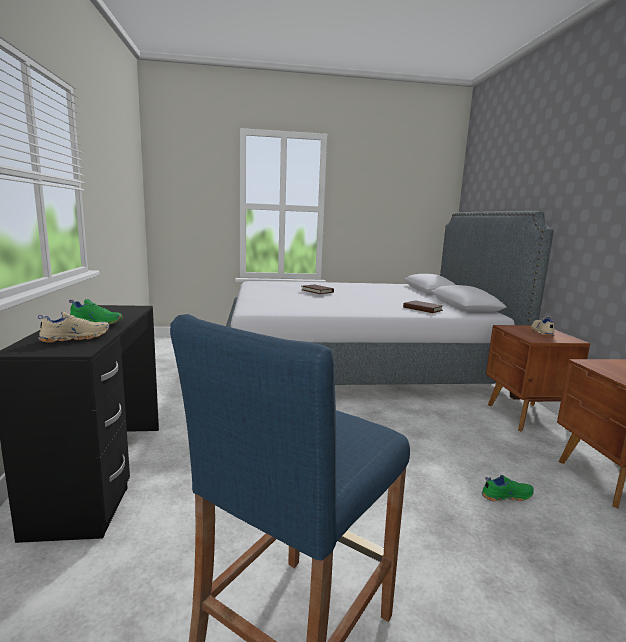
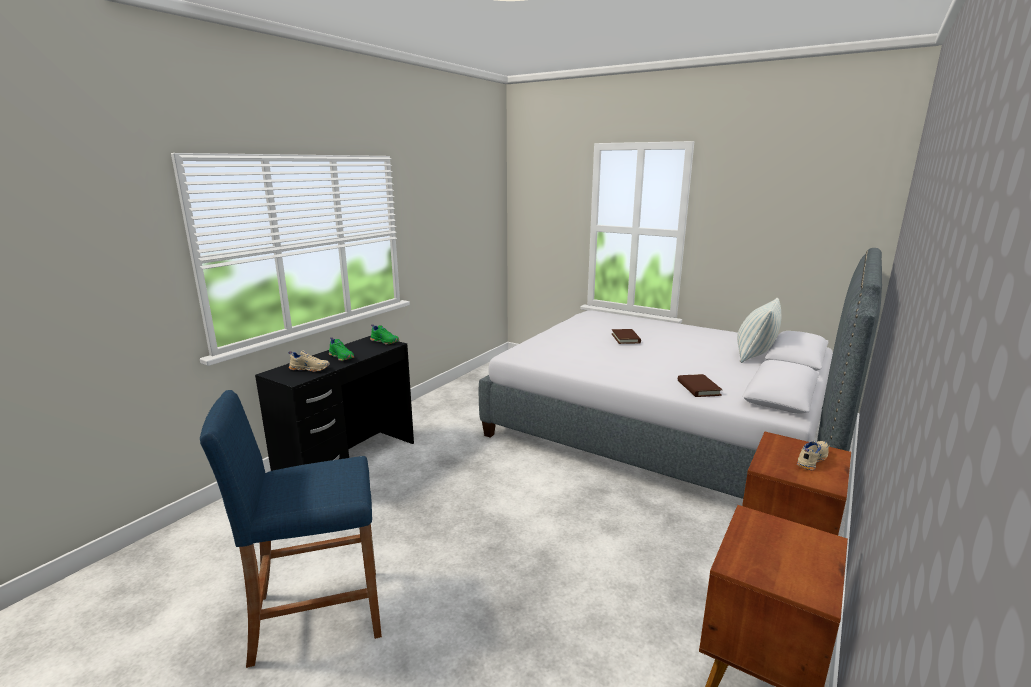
camera: 40 degrees right, 5 degrees up
green shoe [481,475,534,501] -> green shoe moved to [370,324,399,345]
none -> pillow [737,298,781,363]

